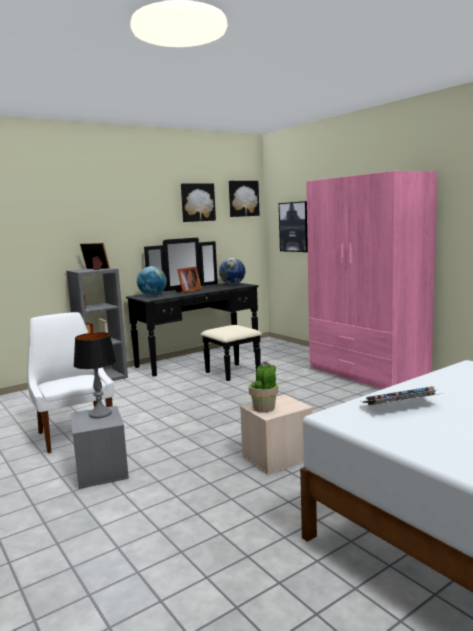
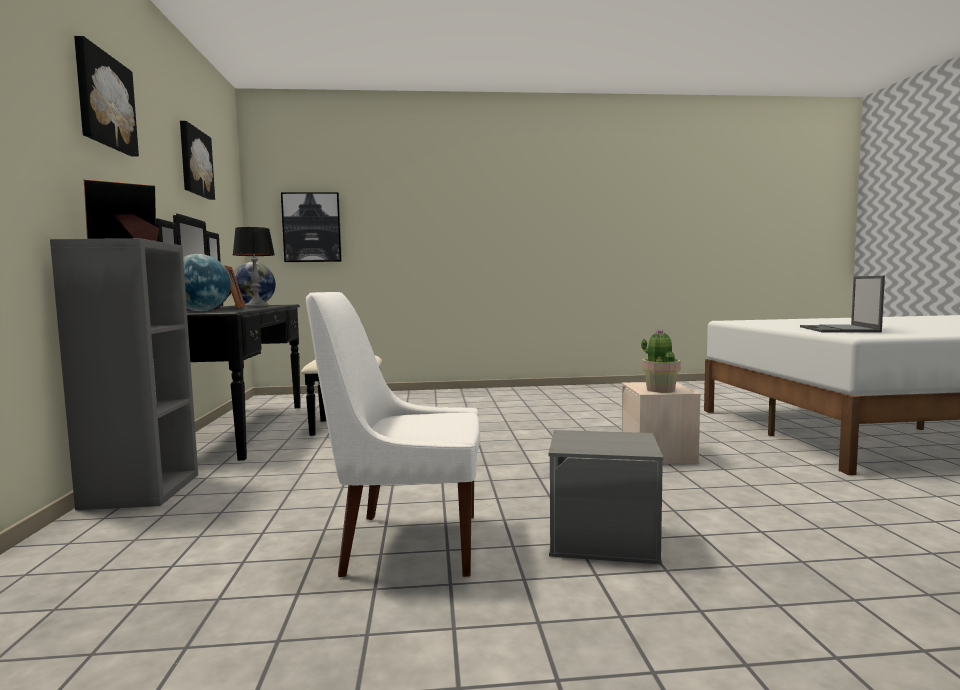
camera: 60 degrees left, 5 degrees down
table lamp [73,332,117,418] -> table lamp moved to [233,227,275,307]
picture [229,181,260,217] -> picture moved to [74,36,139,157]
pink wardrobe [306,171,437,389] -> none
keyboard [363,386,443,406] -> laptop [800,276,885,333]

